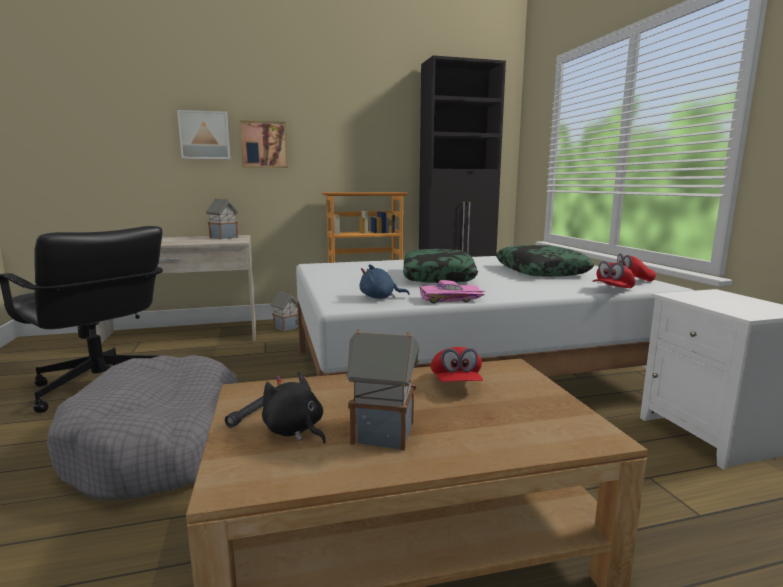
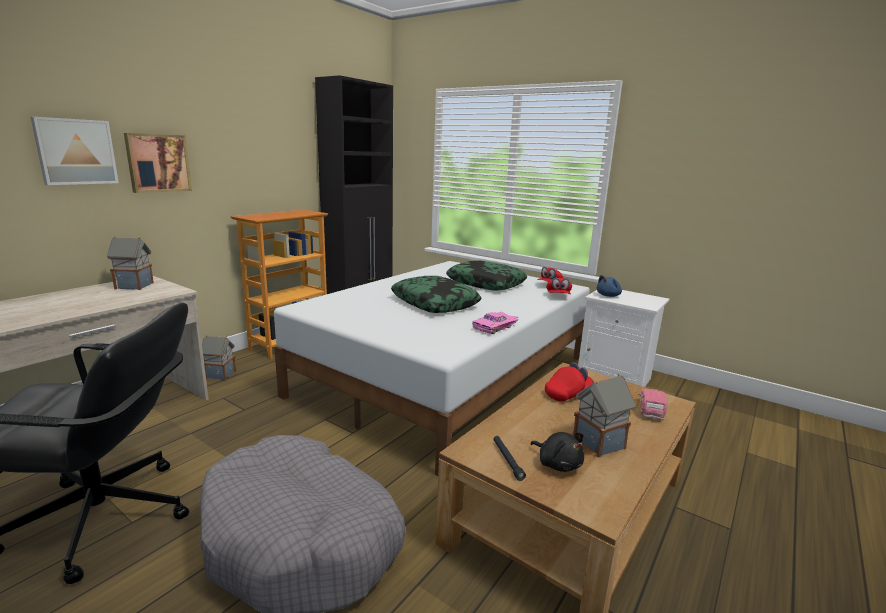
camera: 40 degrees left, 5 degrees up
black plush toy [262,372,326,444] -> black plush toy turned 135 degrees counterclockwise [531,432,584,472]
blue plush toy [360,264,410,299] -> blue plush toy moved to [597,275,622,297]
red cap [431,347,483,382] -> red cap turned 75 degrees counterclockwise [545,362,593,402]
none -> toy car [638,389,667,420]

